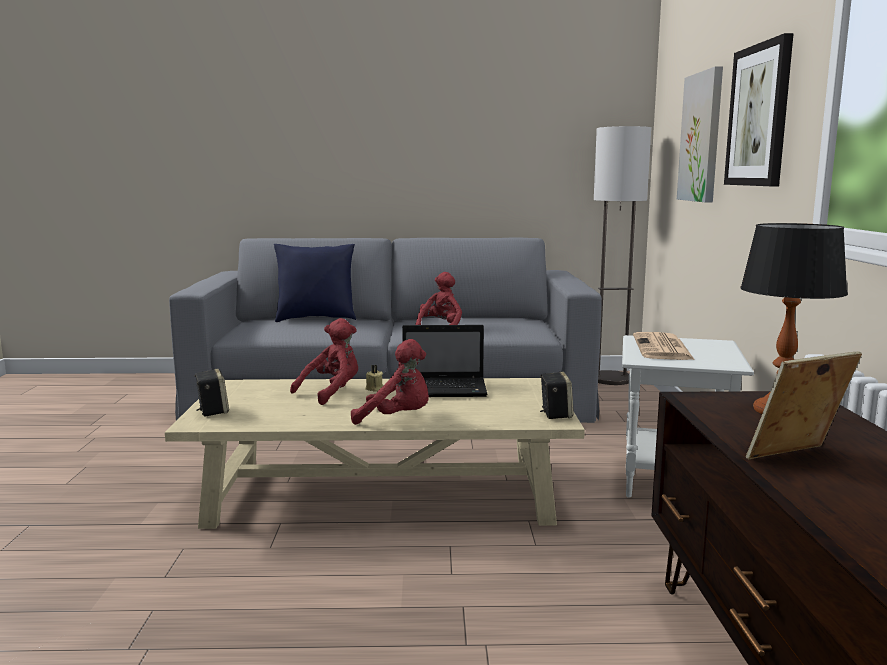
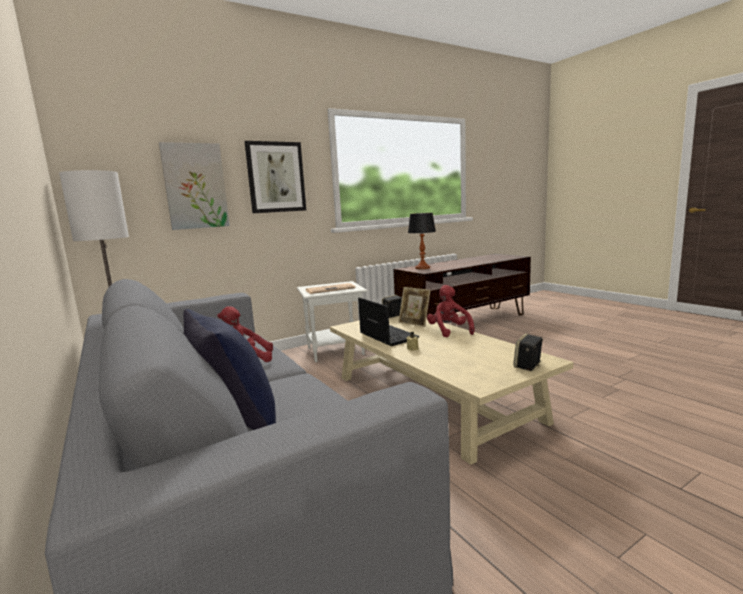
camera: 120 degrees left, 0 degrees up
red plush toy [290,318,358,405] -> none
picture frame [746,351,862,459] -> picture frame moved to [398,287,431,327]

